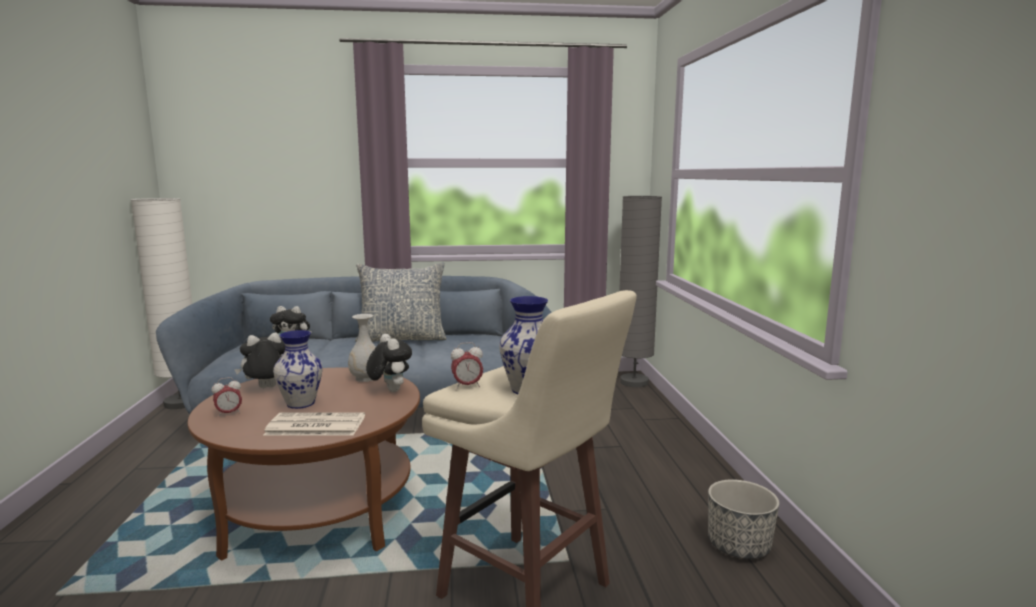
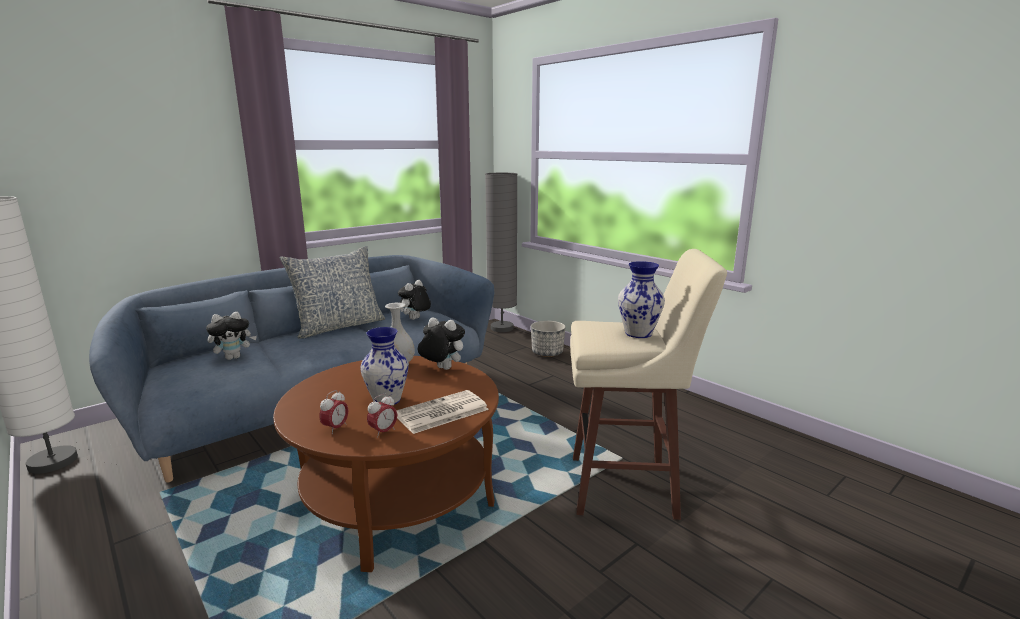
camera: 35 degrees left, 5 degrees up
plush toy [234,332,285,388] -> plush toy moved to [398,280,431,320]
alarm clock [451,342,483,389] -> alarm clock moved to [367,394,397,438]
planter [708,479,779,559] -> planter moved to [531,321,566,357]

